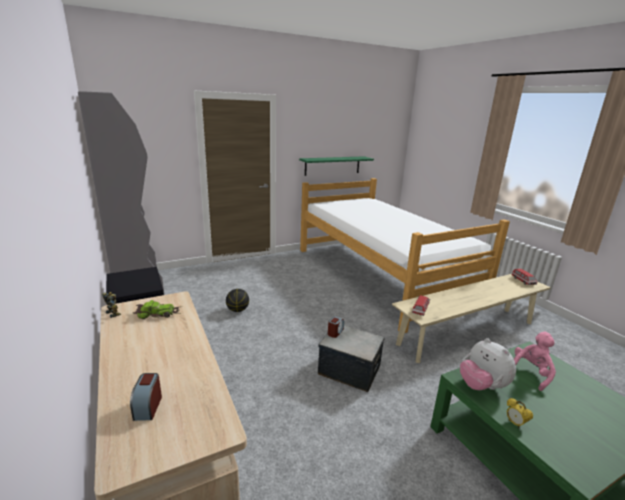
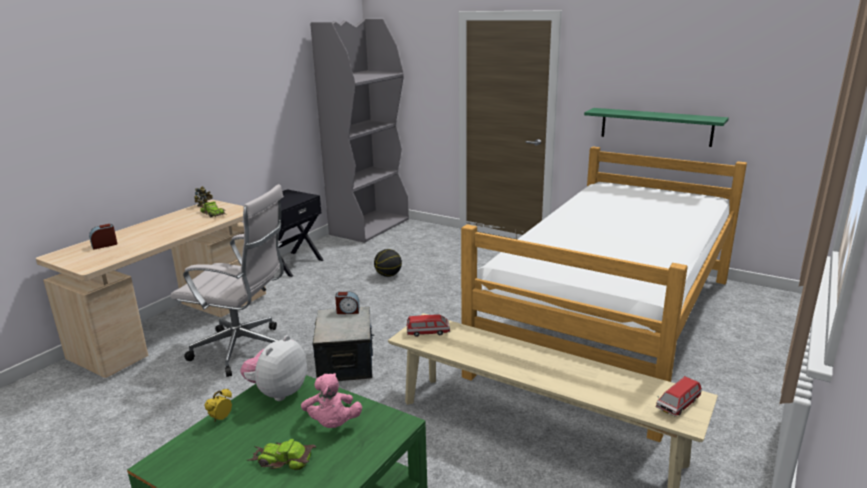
camera: 60 degrees right, 0 degrees up
pink plush toy [514,332,556,391] -> pink plush toy turned 60 degrees clockwise [301,373,362,428]
none -> white office chair [170,184,284,377]
none -> toy car [248,439,316,470]

